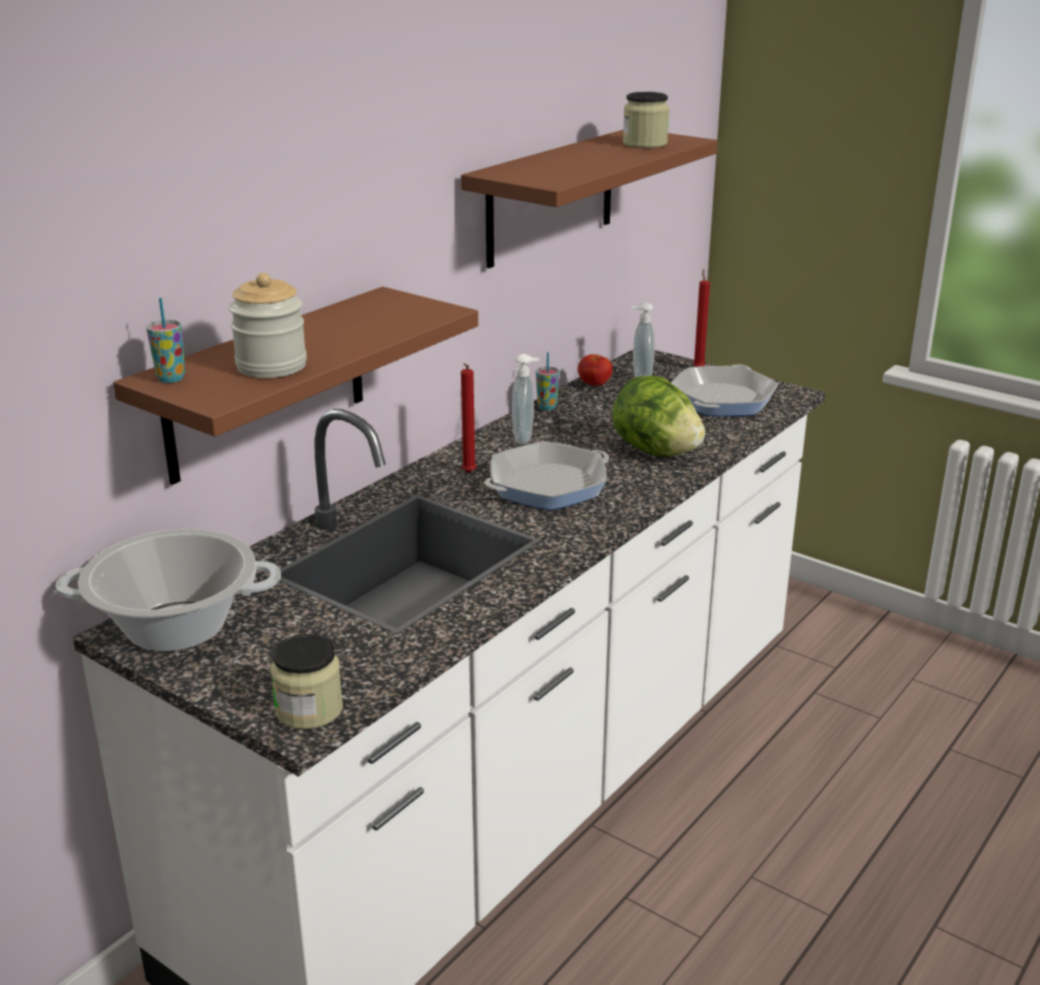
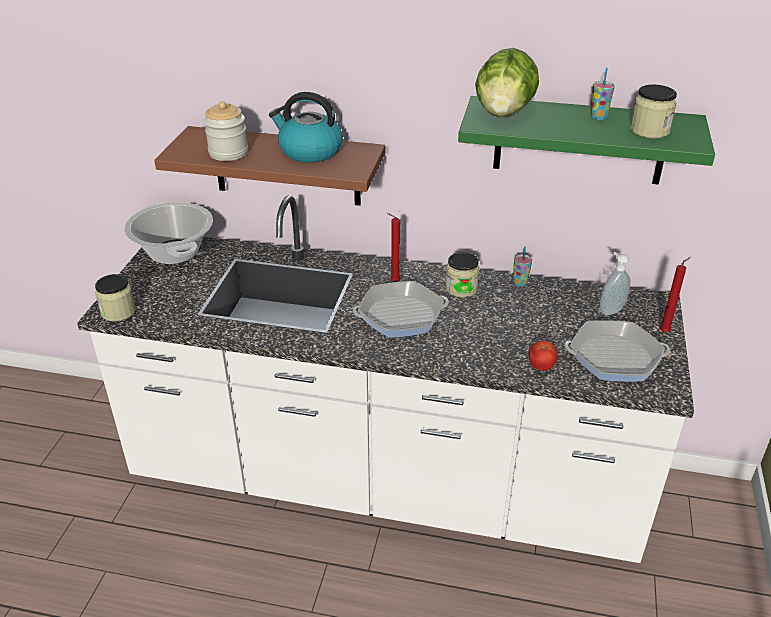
camera: 65 degrees right, 10 degrees up
cup [146,298,185,383] -> cup moved to [590,68,615,120]
brown shelf [461,130,717,268] -> green shelf [458,96,715,185]
frying pan [485,441,609,510] -> frying pan turned 45 degrees counterclockwise [353,281,449,338]
soap dispenser [512,354,540,445] -> jar [445,252,480,298]
tomato [578,354,613,386] -> tomato moved to [528,341,558,371]
lettuce [612,376,705,457] -> lettuce moved to [475,48,539,117]
none -> kettle [269,92,343,163]

